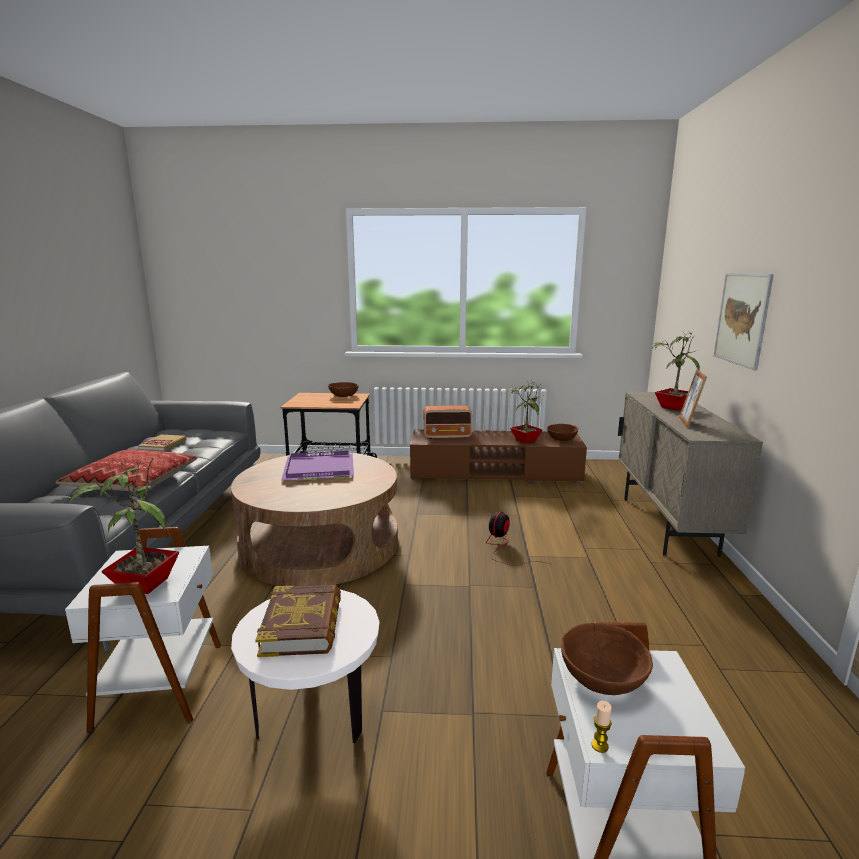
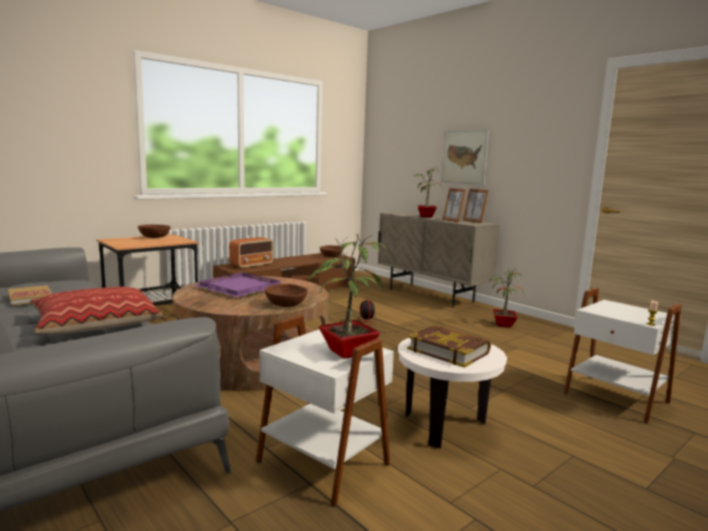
camera: 45 degrees left, 5 degrees down
potted plant [506,381,544,443] -> potted plant moved to [488,269,525,327]
brown bowl [561,623,653,695] -> brown bowl moved to [265,284,308,307]
none -> picture frame [463,189,489,223]

